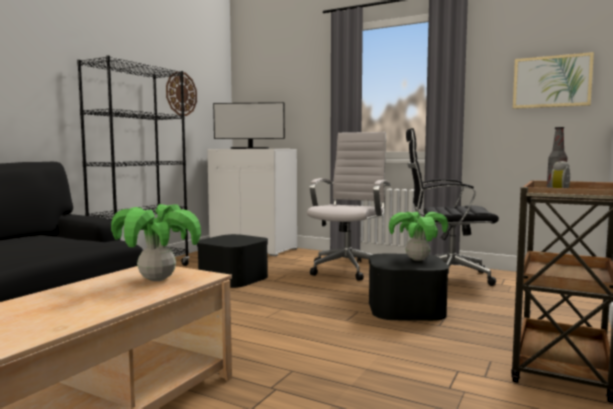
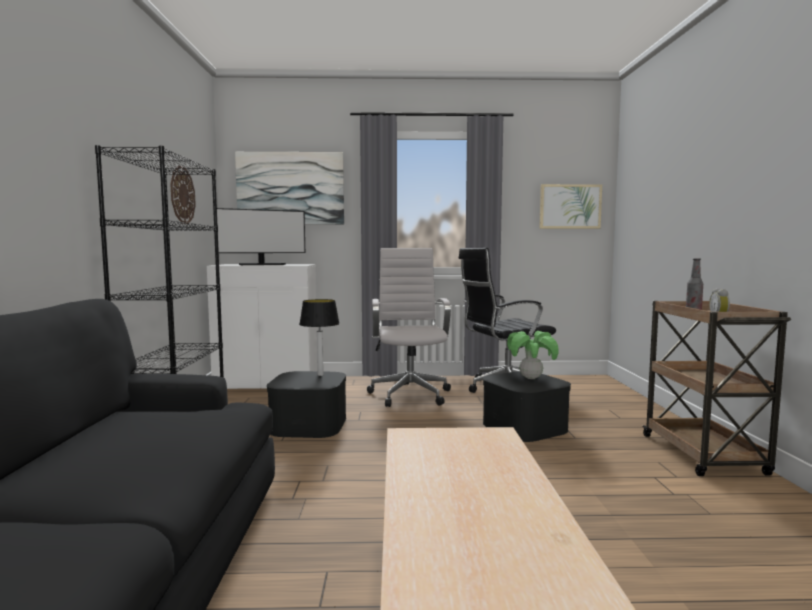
camera: 30 degrees left, 0 degrees up
potted plant [111,204,201,281] -> none
none -> picture [235,152,344,224]
none -> table lamp [299,299,340,376]

